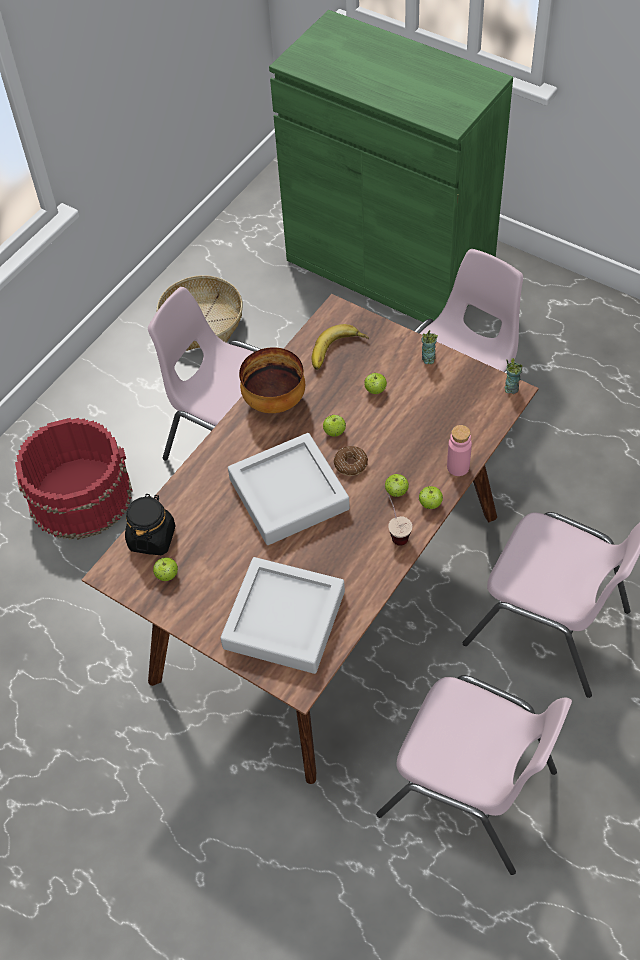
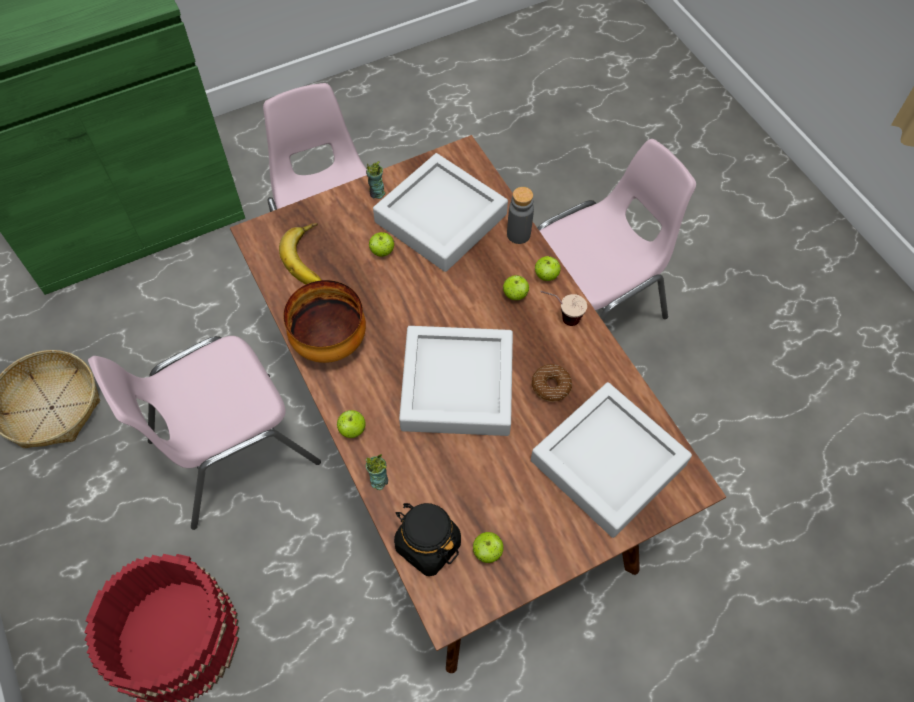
camera: 65 degrees left, 5 degrees up
apple [323,415,346,437] -> apple moved to [337,410,366,438]
donut [334,446,368,476] -> donut moved to [531,364,572,402]
pink chair [376,675,572,875] -> none
pink bottle [447,425,472,476] -> grey bottle [507,187,534,244]
cup [504,358,523,394] -> cup moved to [366,454,388,490]
none -> grey tray [373,153,508,272]

